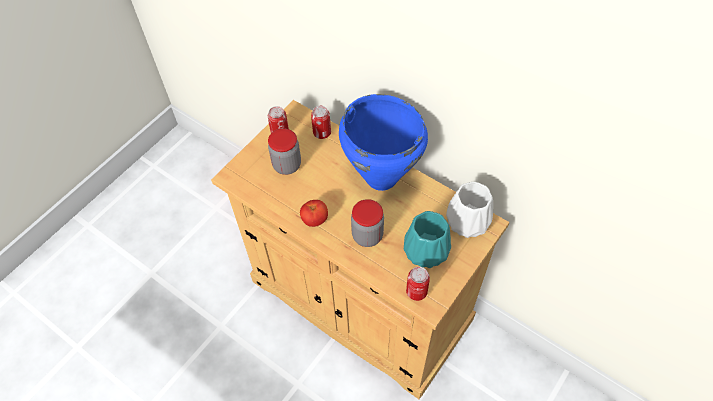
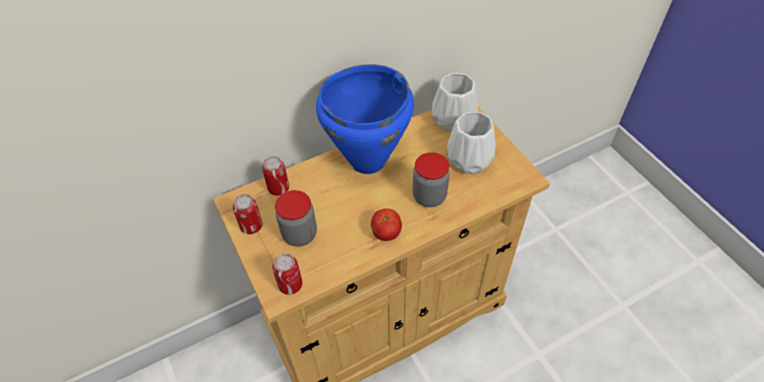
camera: 65 degrees left, 5 degrees down
turquoise vase [403,211,451,268] -> white vase [447,111,496,174]
can [406,267,430,301] -> can moved to [272,253,303,295]

